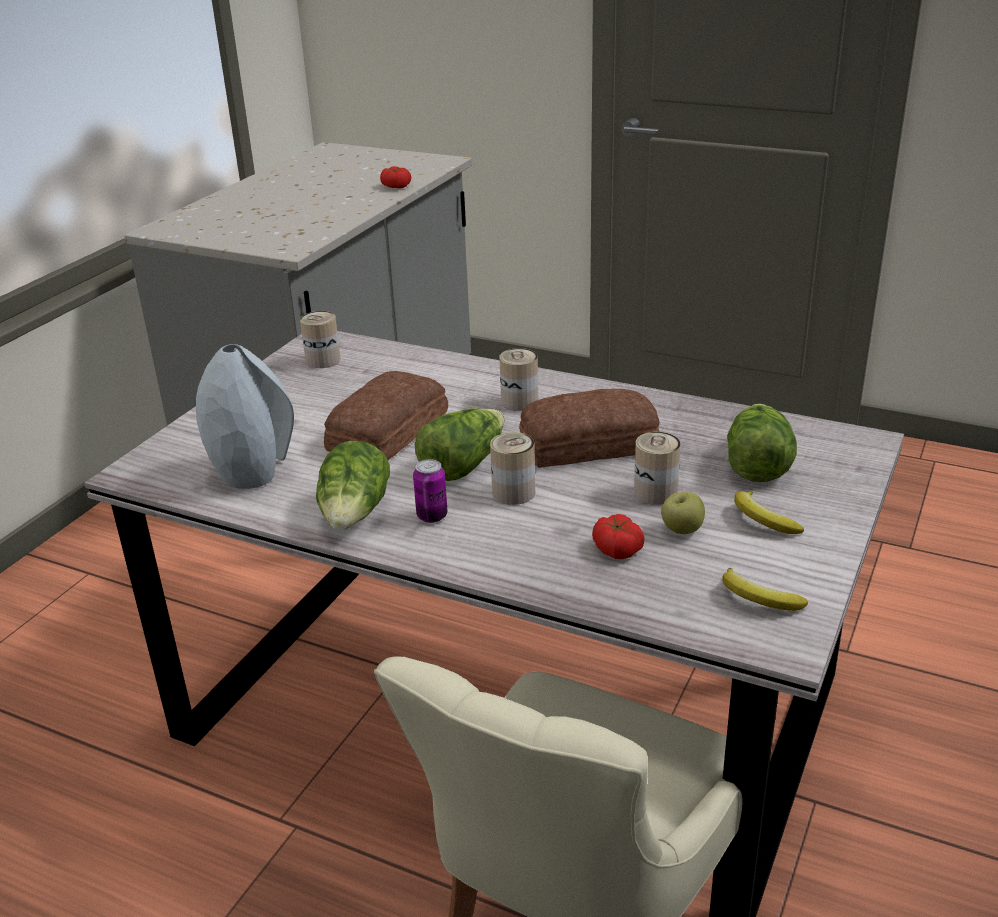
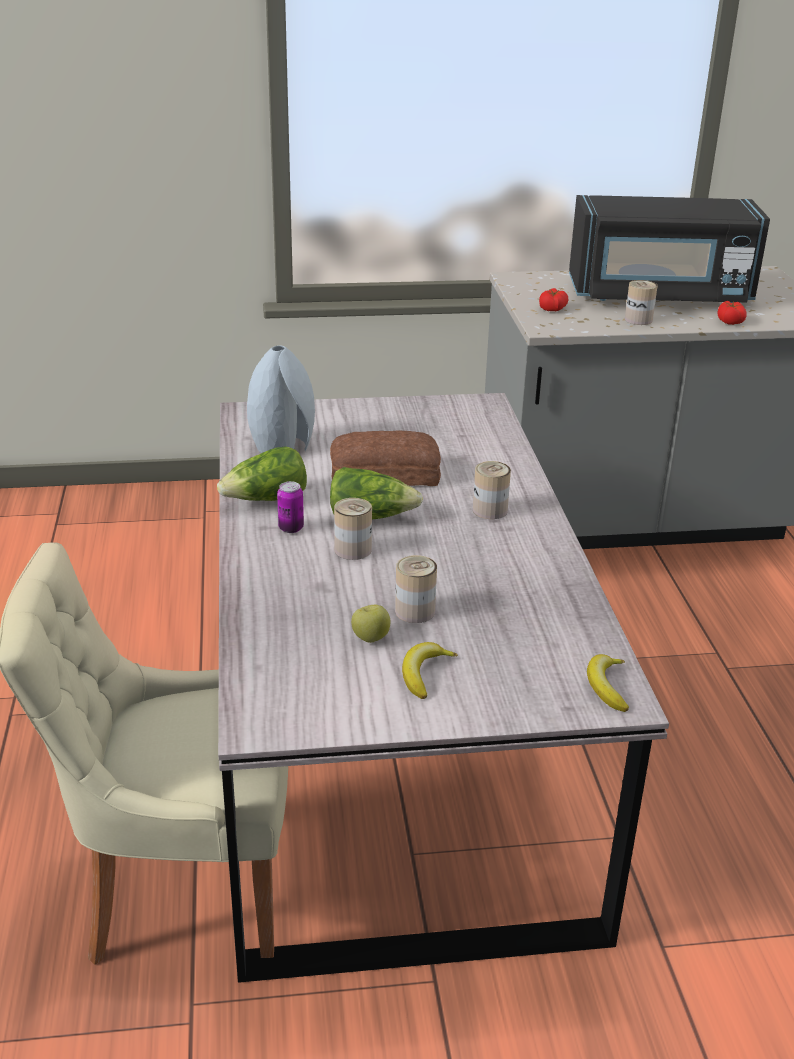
camera: 55 degrees right, 0 degrees up
can [300,311,341,368] -> can moved to [625,280,658,325]
bread [519,389,660,468] -> none
tomato [592,514,644,559] -> tomato moved to [539,288,568,311]
banana [722,568,808,611] -> banana moved to [587,654,629,712]
lettuce [727,404,797,482] -> none
none -> black microwave [569,195,770,303]

